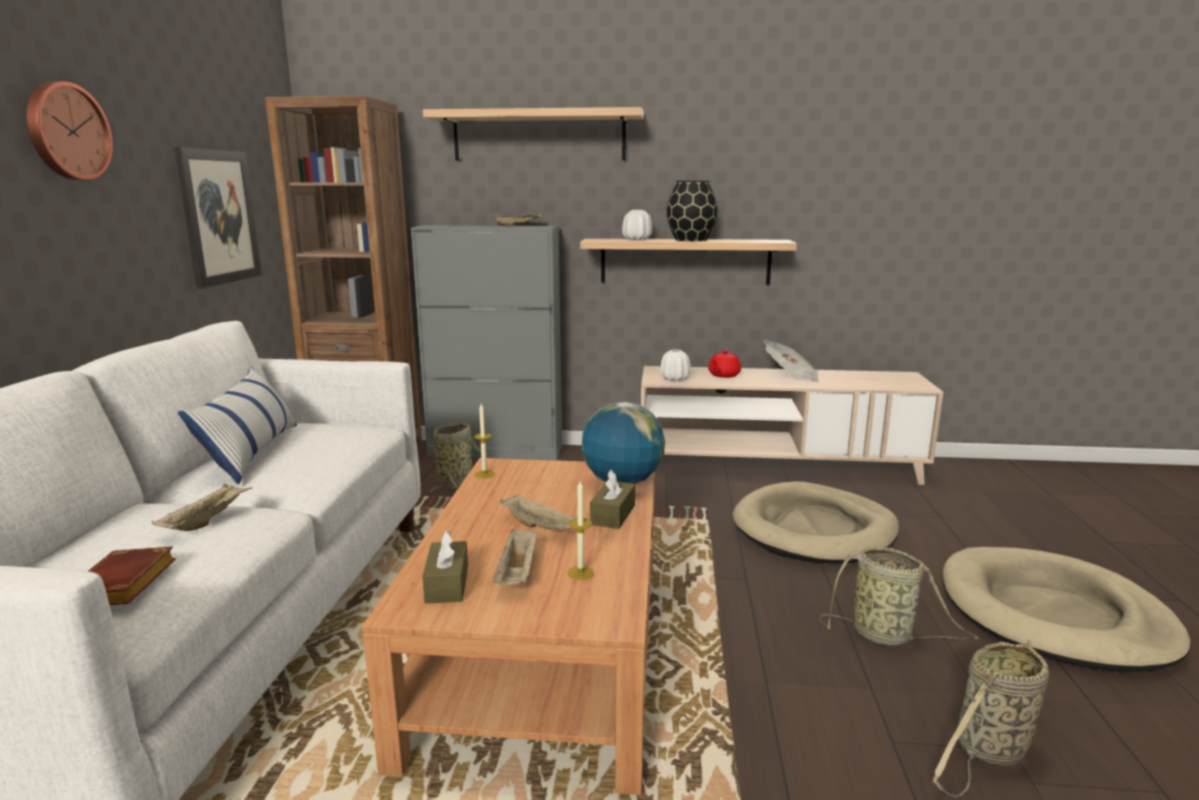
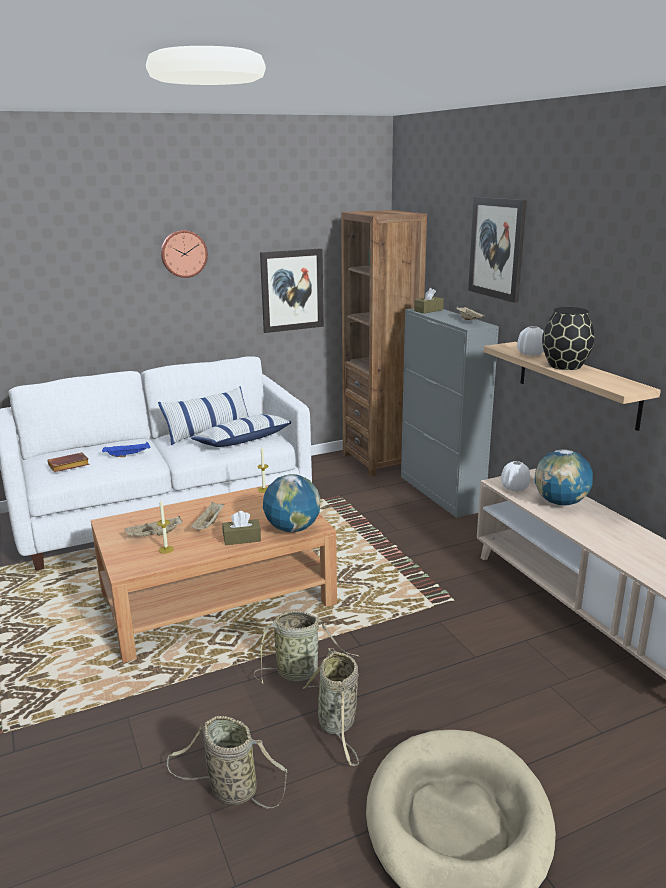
camera: 60 degrees right, 5 degrees up
beige tray [152,483,252,531] -> blue tray [102,442,150,457]
brown tissue box [422,530,468,604] -> brown tissue box moved to [414,288,444,314]
shelf [423,107,644,161] -> picture [468,197,527,303]
basket [431,423,481,493] -> basket moved to [254,610,359,684]
red teapot [708,350,741,378] -> globe [535,449,593,506]
beige dog bed [733,481,899,564] -> none
newspaper [764,340,819,383] -> none
none -> pillow [191,415,291,447]

